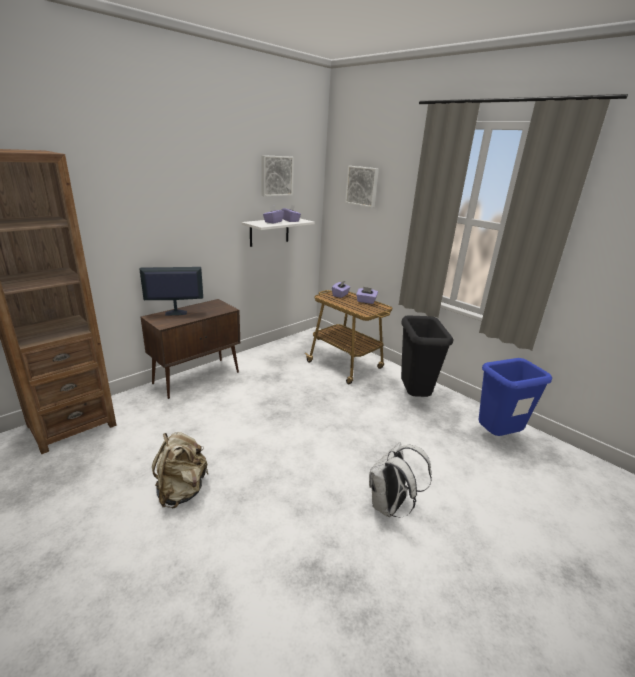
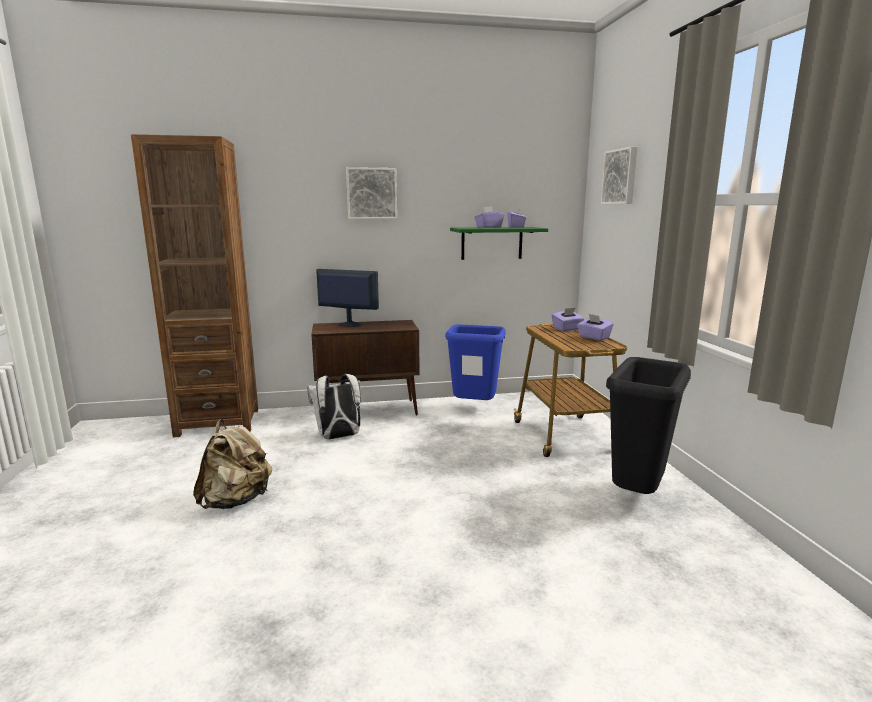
camera: 35 degrees right, 10 degrees down
white shelf [242,219,315,247] -> green shelf [450,227,548,260]
picture [261,155,294,196] -> picture moved to [346,167,397,219]
white backpack [369,442,432,517] -> white backpack moved to [307,374,361,440]
blue trash can [478,358,552,436] -> blue trash can moved to [445,324,506,400]

